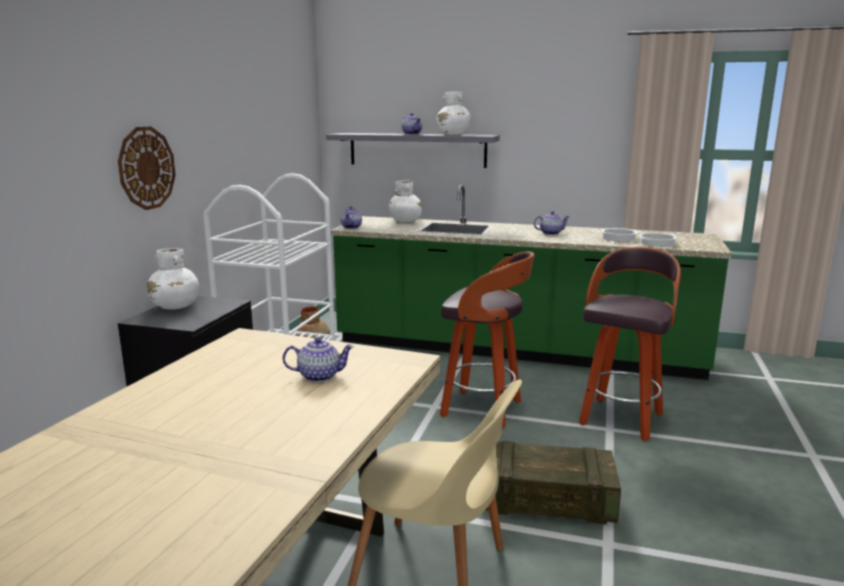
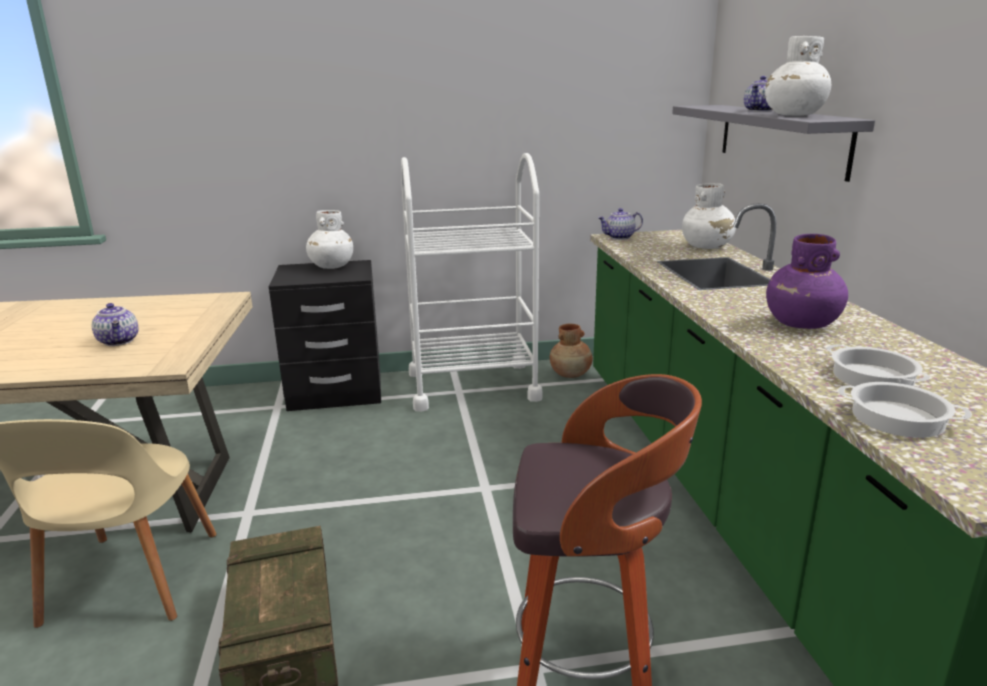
camera: 65 degrees right, 5 degrees up
wall clock [118,126,176,210] -> none
stool [440,252,535,428] -> none
teapot [534,211,569,235] -> purple vase [766,234,848,329]

